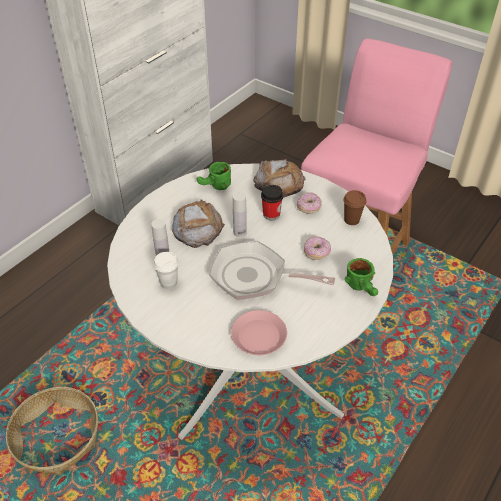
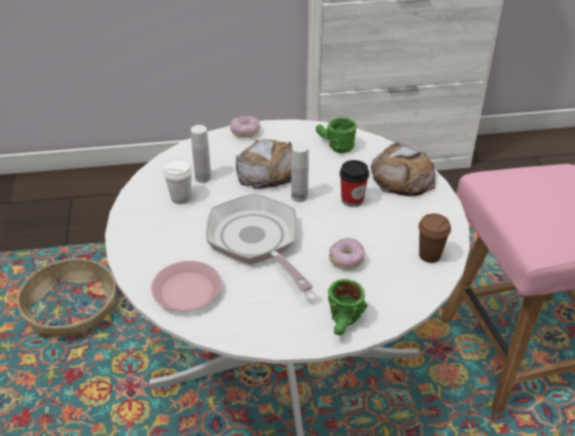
camera: 45 degrees right, 5 degrees down
donut [297,192,322,213] -> donut moved to [230,116,260,137]

